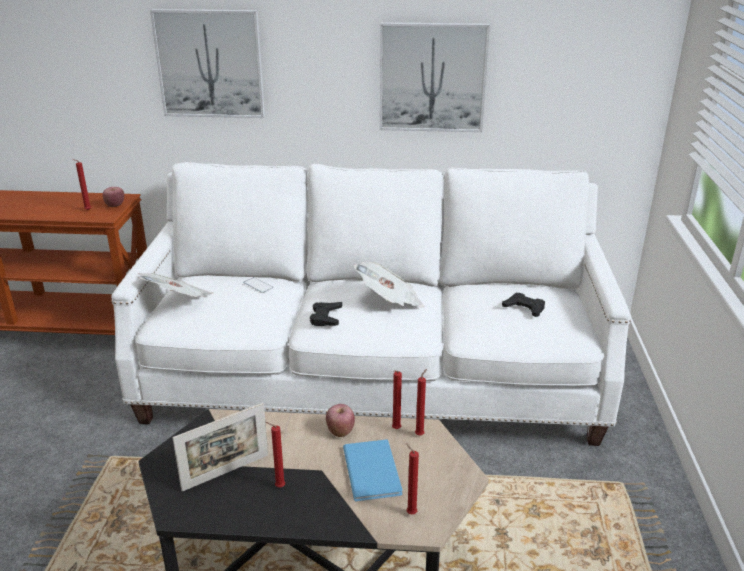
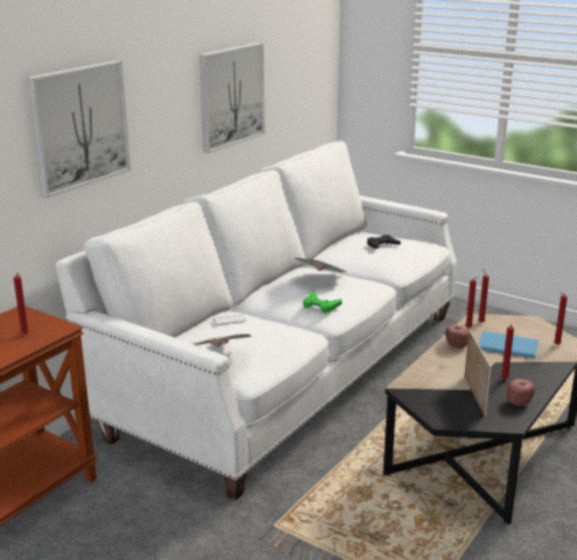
camera: 60 degrees left, 5 degrees down
apple [103,187,124,207] -> apple moved to [506,379,535,406]
black game controller [310,302,342,326] -> green game controller [303,292,342,313]

